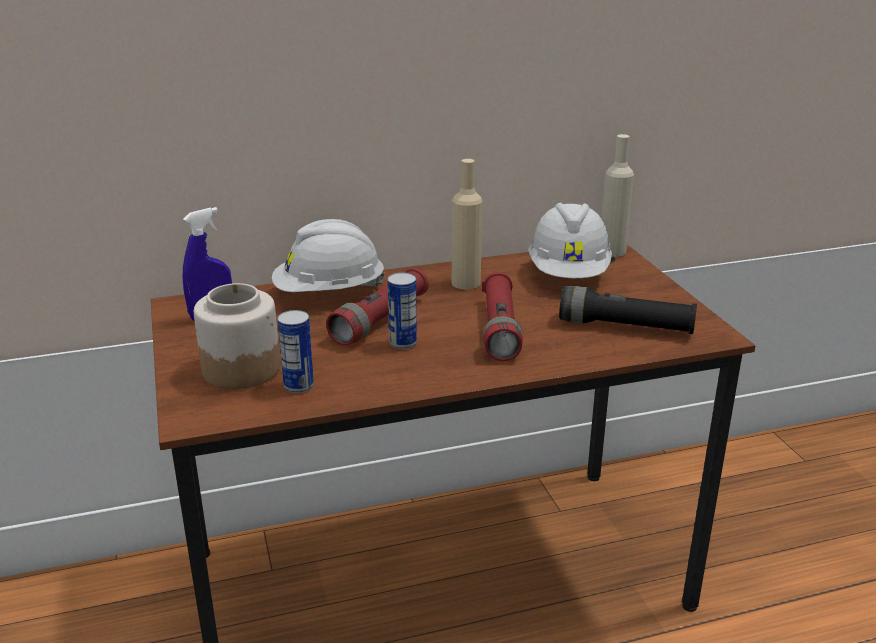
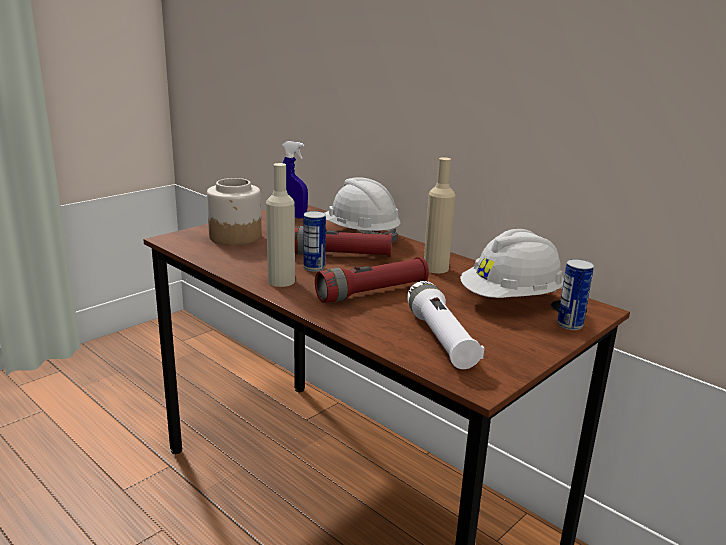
camera: 60 degrees right, 5 degrees down
can [278,310,314,393] -> can moved to [557,259,594,330]
black flashlight [559,286,697,334] -> white flashlight [407,281,484,369]
beige bottle [601,134,634,257] -> beige bottle moved to [266,163,295,287]

